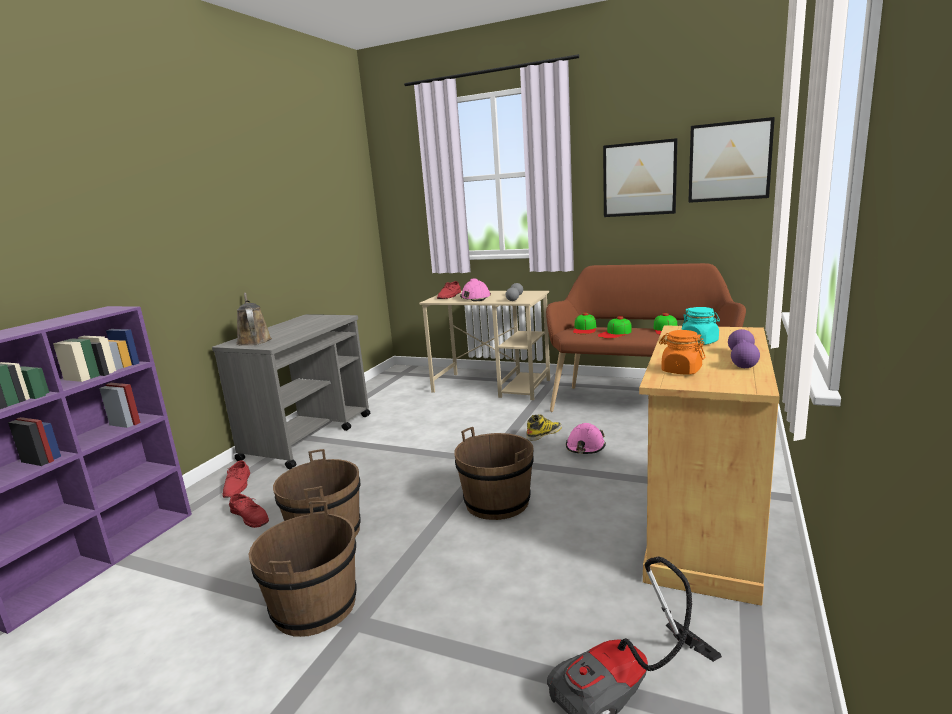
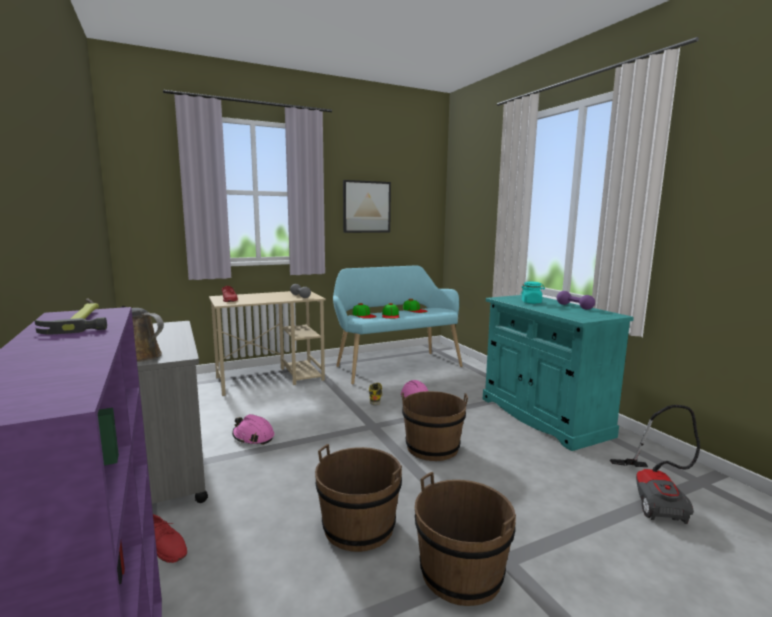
camera: 50 degrees left, 5 degrees down
red shoe [229,493,269,528] -> none
pink hard hat [460,278,491,302] -> pink hard hat moved to [232,414,274,445]
brown bench [546,263,746,412] -> turquoise bench [333,266,462,385]
beige cabinet [639,325,780,606] -> turquoise cabinet [483,295,634,451]
orange jar [659,330,705,375] -> none
picture [688,117,775,203] -> none
none -> hammer [35,303,107,334]

